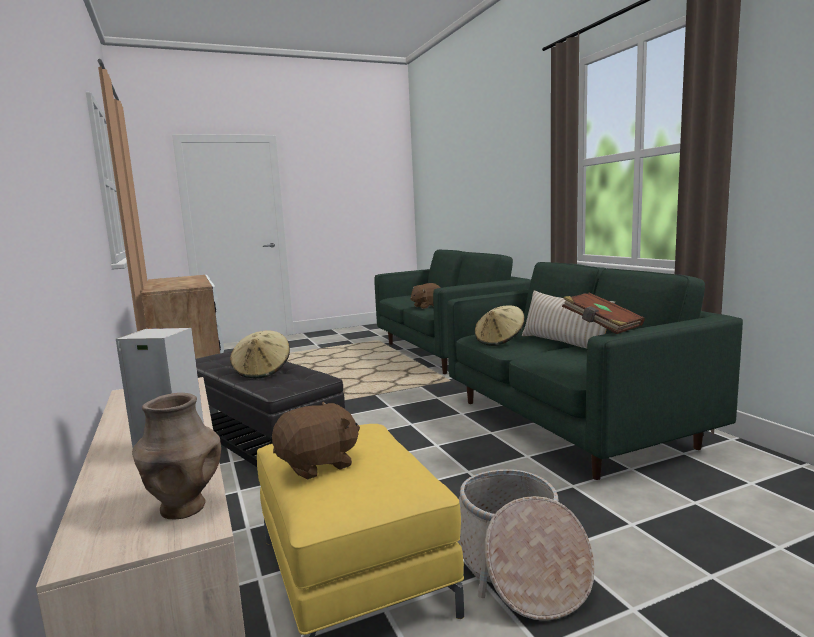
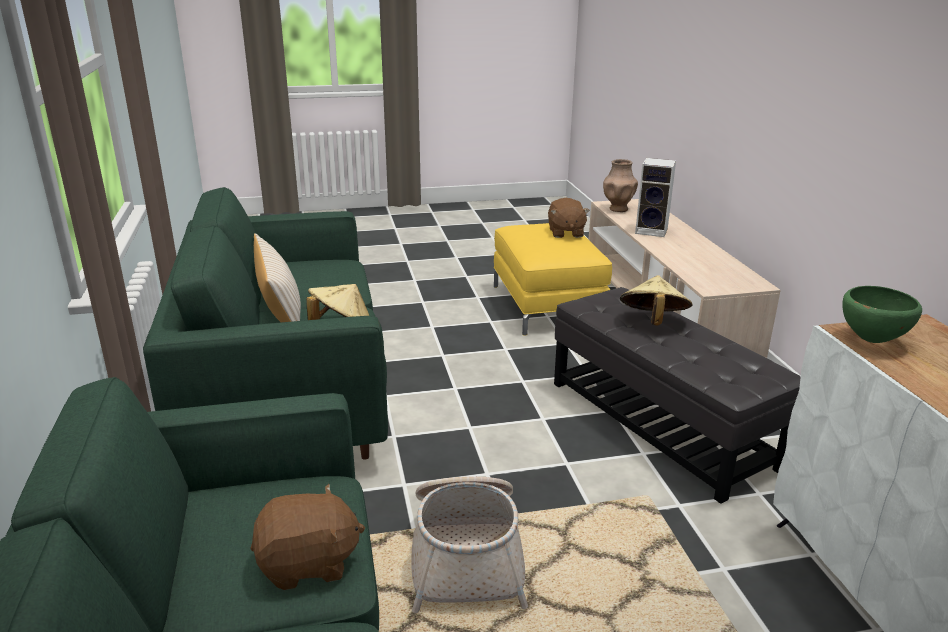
camera: 170 degrees left, 15 degrees up
brown plush toy [272,402,360,479] -> brown plush toy turned 75 degrees counterclockwise [548,198,590,238]
basket [458,469,595,621] -> basket moved to [411,477,528,613]
brown book [562,293,645,334] -> none
none -> green bowl [842,286,922,343]

